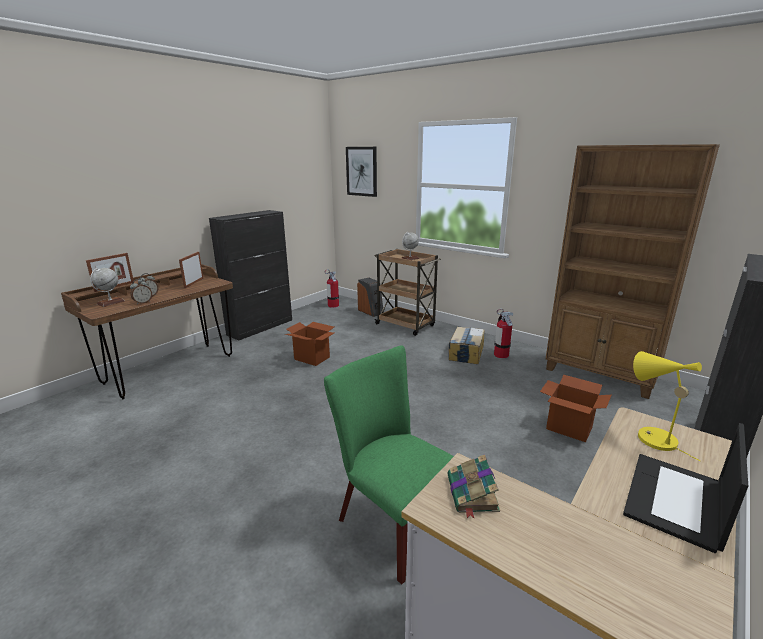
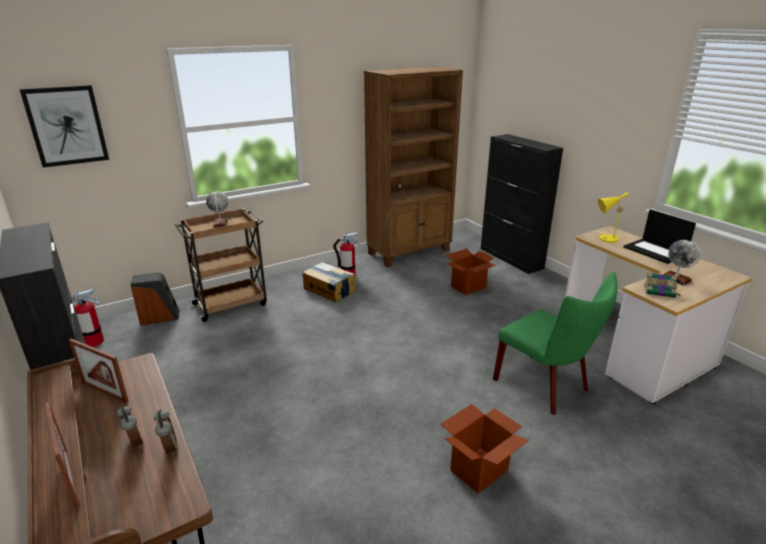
camera: 70 degrees left, 5 degrees up
globe [90,268,124,307] -> globe moved to [663,240,700,286]
cardboard box [285,322,334,366] -> cardboard box moved to [441,404,529,494]
green chair [324,345,454,585] -> green chair turned 105 degrees counterclockwise [493,272,617,415]

